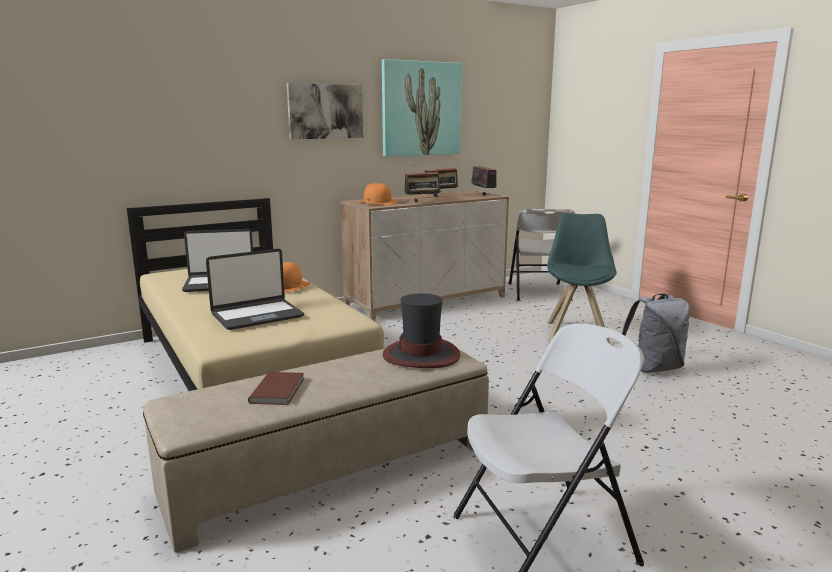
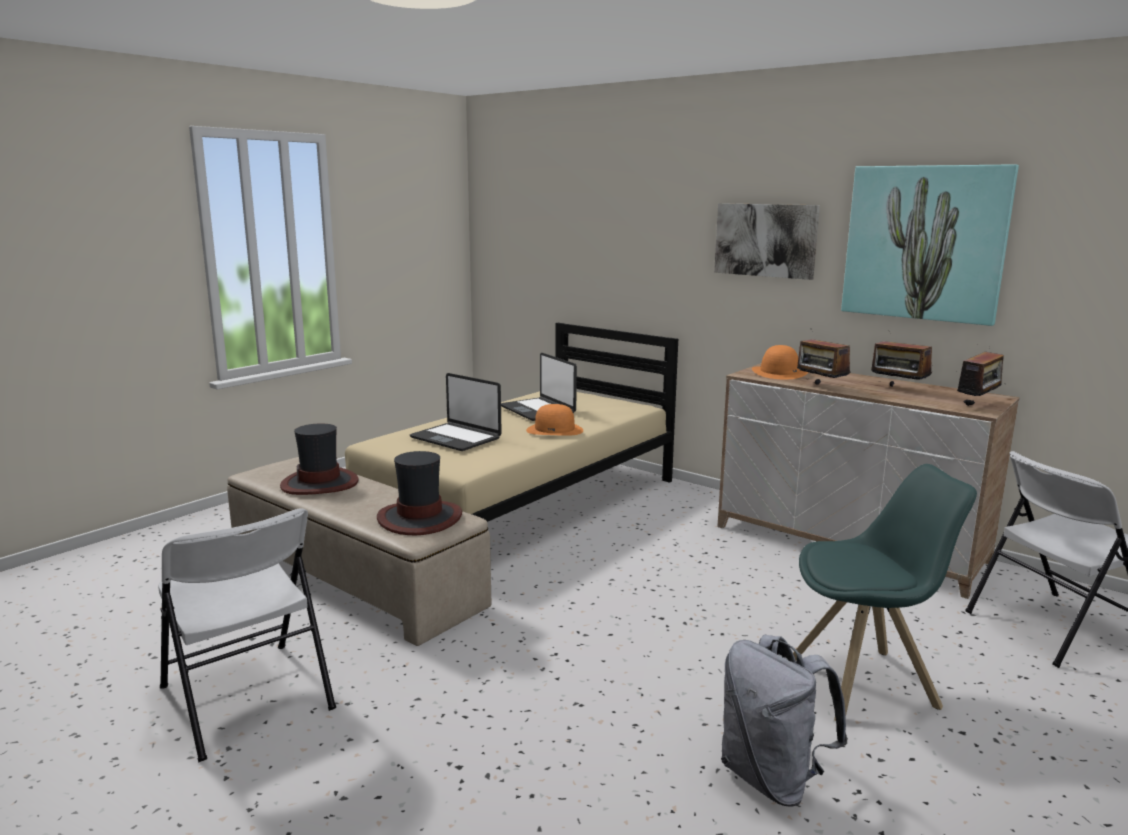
camera: 70 degrees right, 0 degrees up
brown book [248,372,304,405] -> hat [280,423,359,495]

